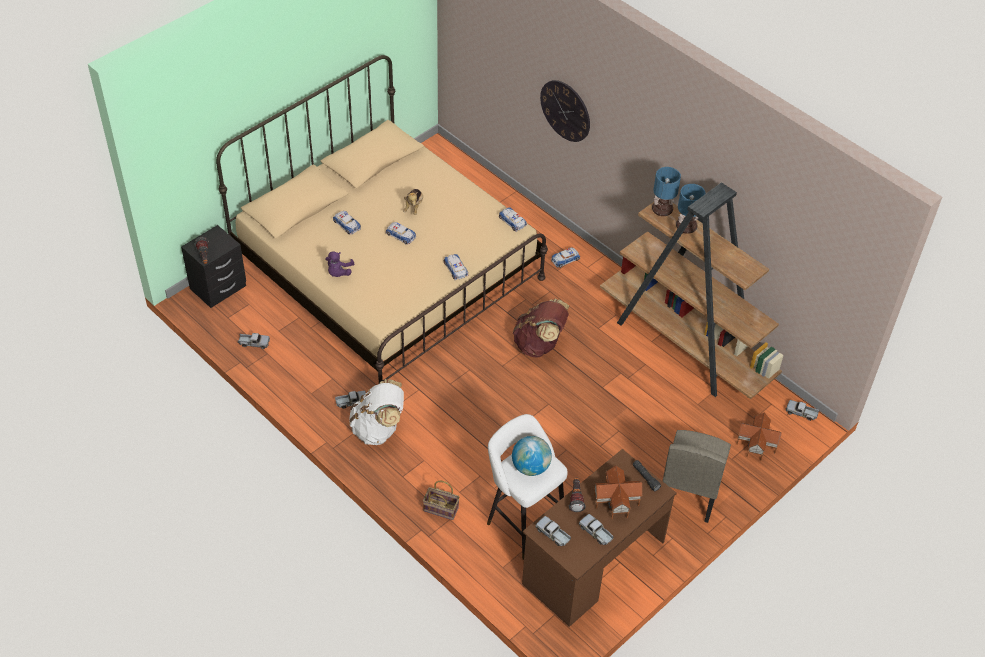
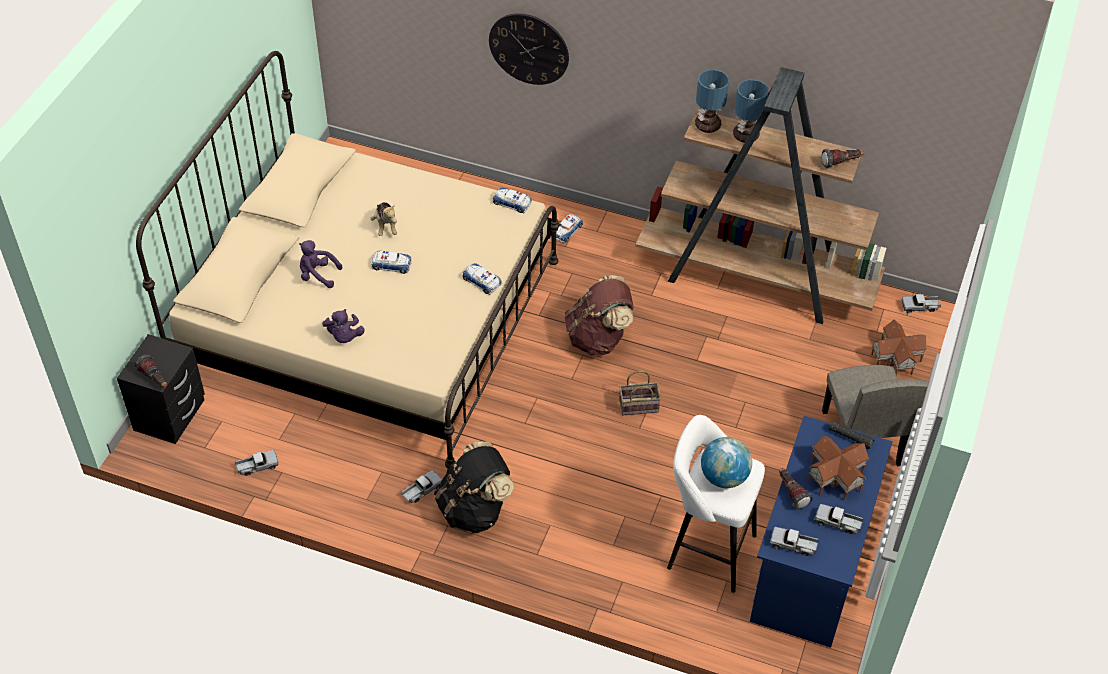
camera: 25 degrees left, 0 degrees up
toy car [333,211,361,235] -> purple plush toy [299,240,342,288]
white backpack [349,379,404,445] -> black backpack [434,441,514,534]
basket [423,481,459,520] -> basket moved to [619,370,661,416]
brown desk [522,449,677,627] -> blue desk [750,416,893,648]
none -> flashlight [822,149,864,168]

